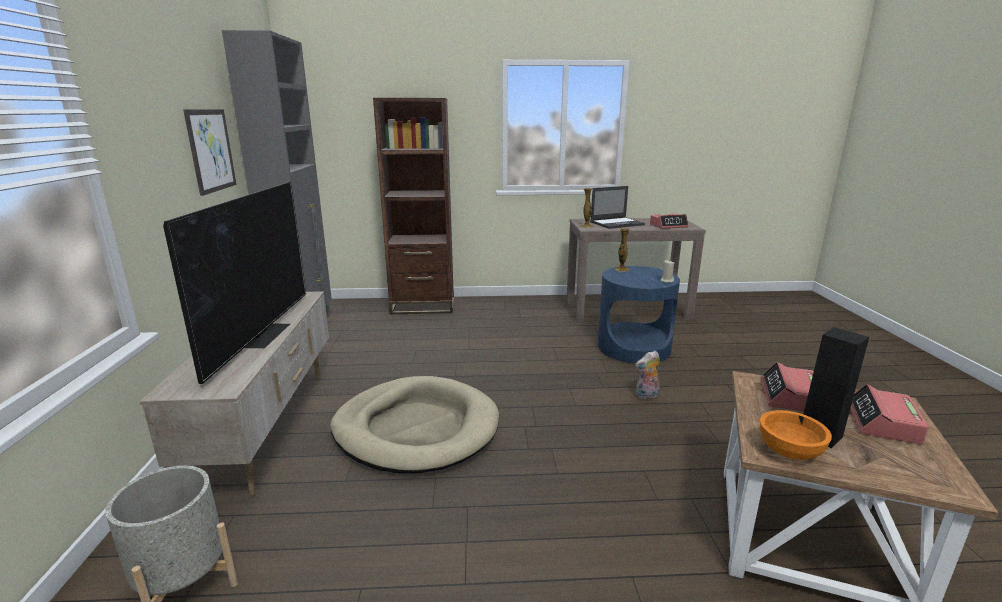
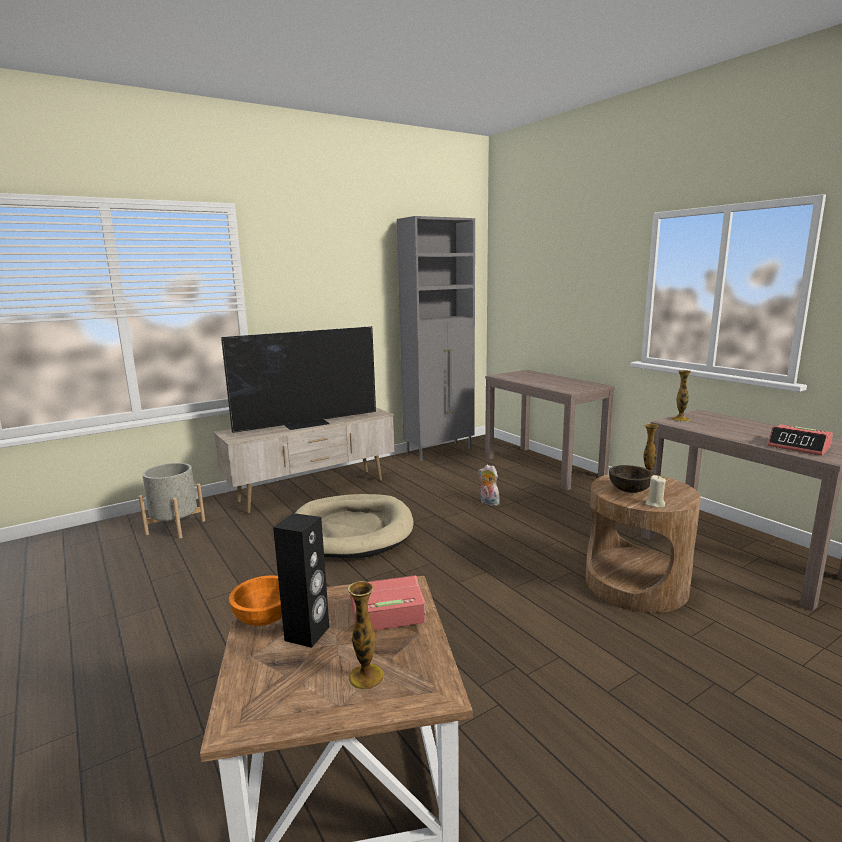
camera: 60 degrees right, 5 degrees down
picture [183,109,237,196] -> none
brown bookcase [373,98,454,314] -> brown console table [485,370,615,491]
laptop [590,186,645,229] -> none
blue side table [598,266,680,363] -> brown side table [585,474,701,613]
plush toy [635,351,660,399] -> plush toy moved to [478,465,500,506]
alarm clock [850,384,929,445] -> vase [348,581,384,690]
none -> brown bowl [609,465,654,493]

